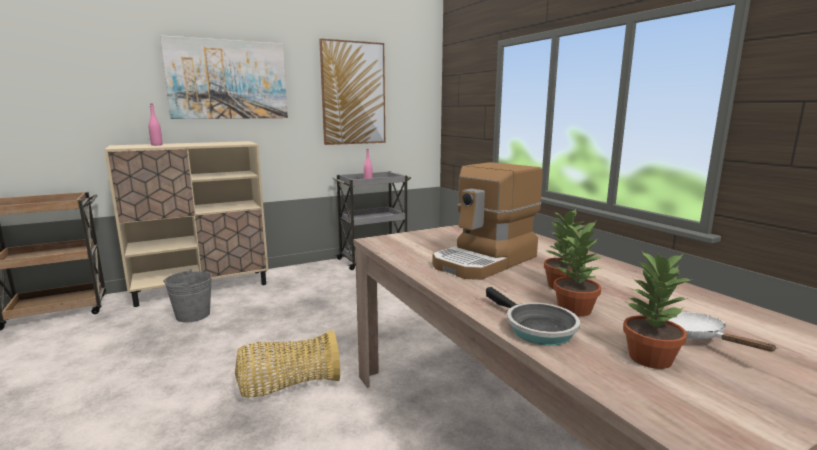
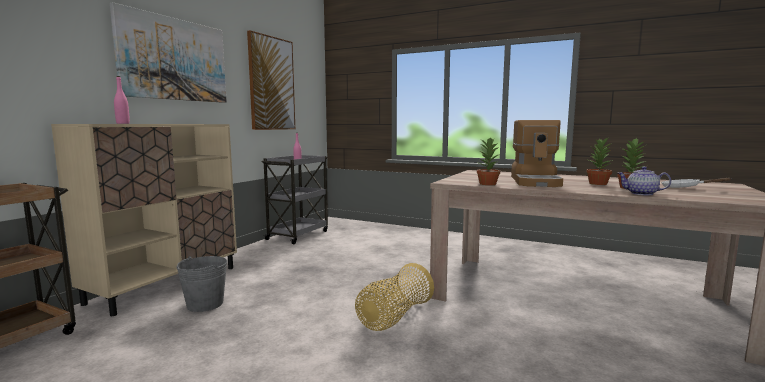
camera: 35 degrees left, 5 degrees down
frying pan [486,287,580,345] -> teapot [618,167,671,195]
potted plant [623,250,693,369] -> potted plant moved to [477,138,500,185]

